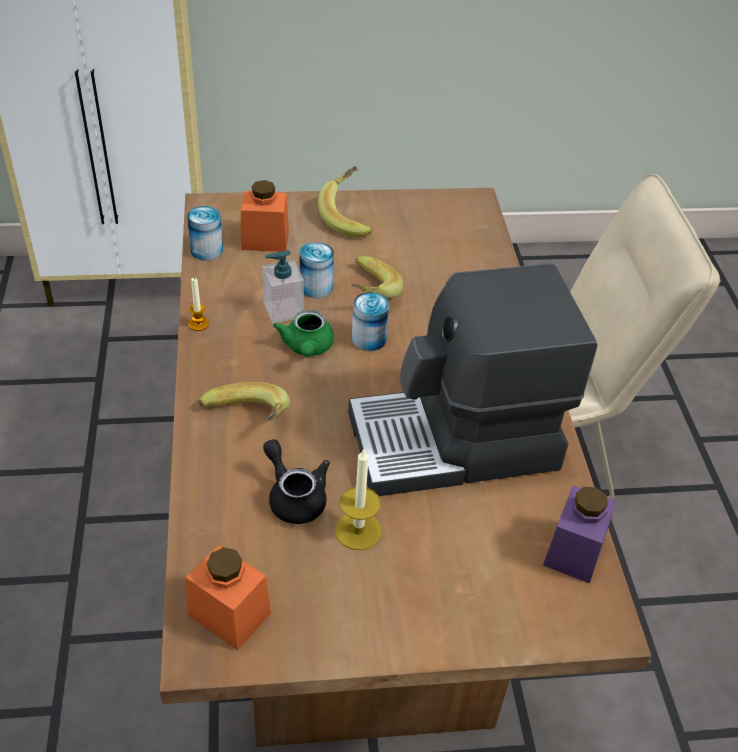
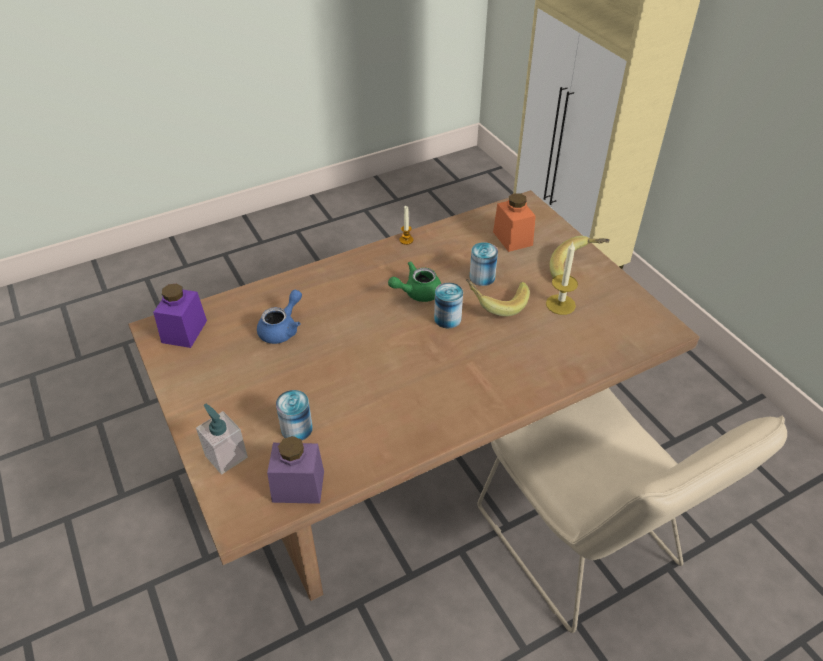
camera: 70 degrees right, 0 degrees up
orange jar [186,545,271,650] -> purple jar [153,283,207,348]
can [187,206,223,261] -> can moved to [276,390,313,440]
banana [199,382,290,421] -> none
soap dispenser [262,250,304,323] -> soap dispenser moved to [196,404,248,474]
black teapot [263,439,330,524] -> blue teapot [257,290,302,344]
candle [335,448,381,550] -> candle moved to [546,242,578,315]
coffee machine [348,263,597,496] -> none

